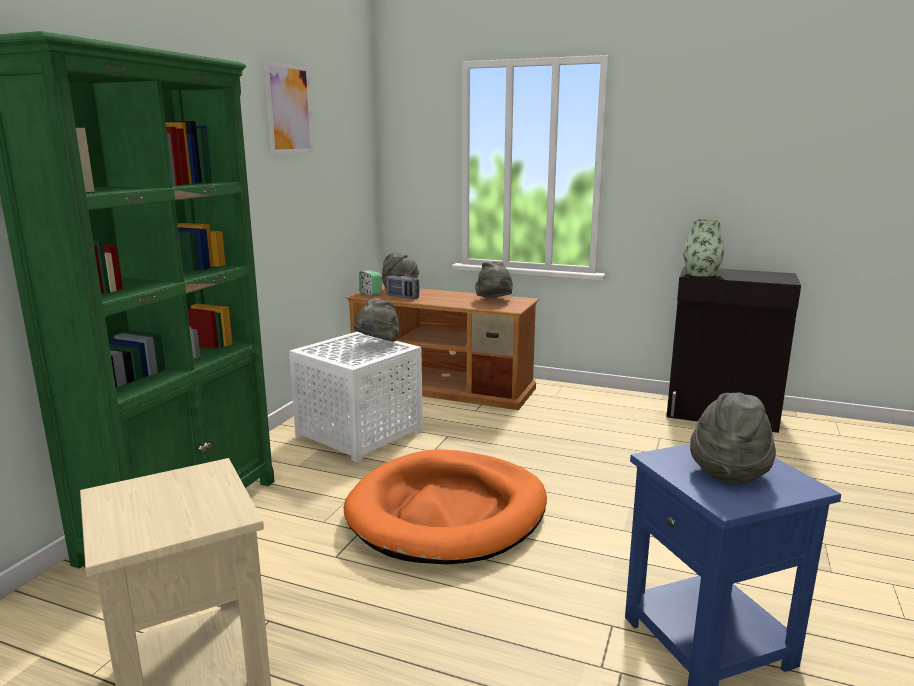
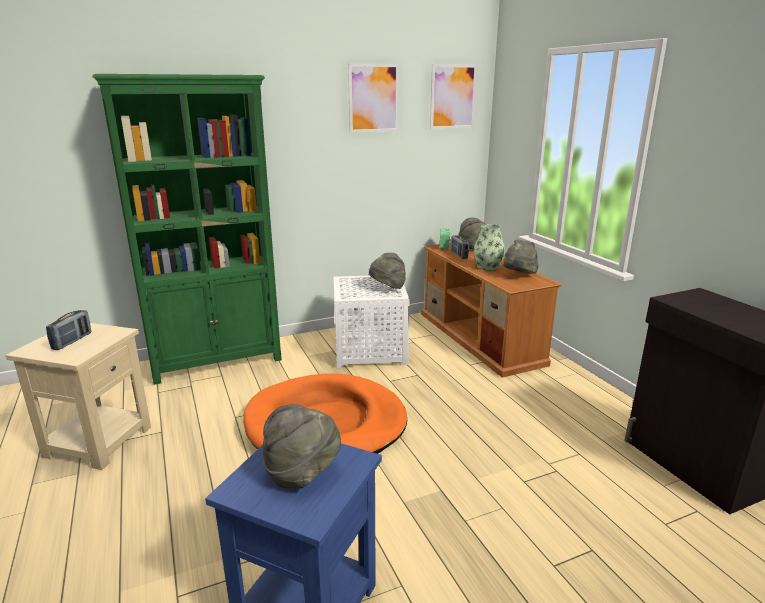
camera: 45 degrees right, 5 degrees up
vase [683,219,725,277] -> vase moved to [474,224,505,271]
none -> radio [46,310,91,350]
none -> picture [430,64,477,129]

